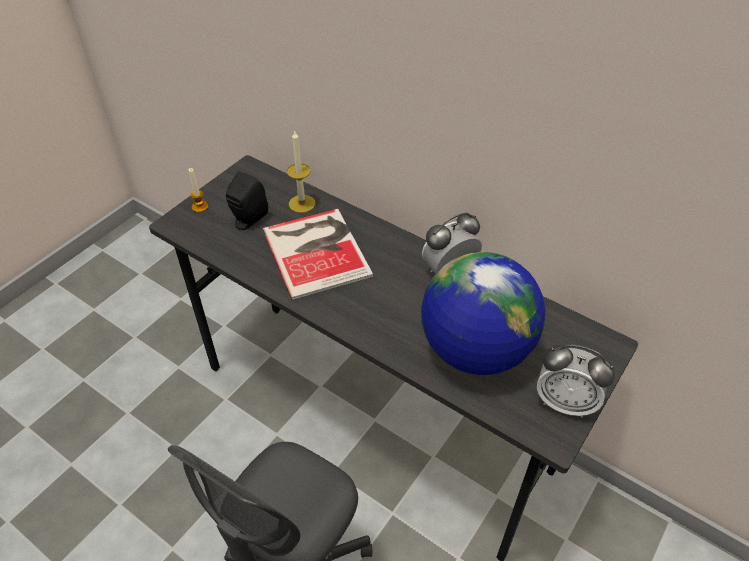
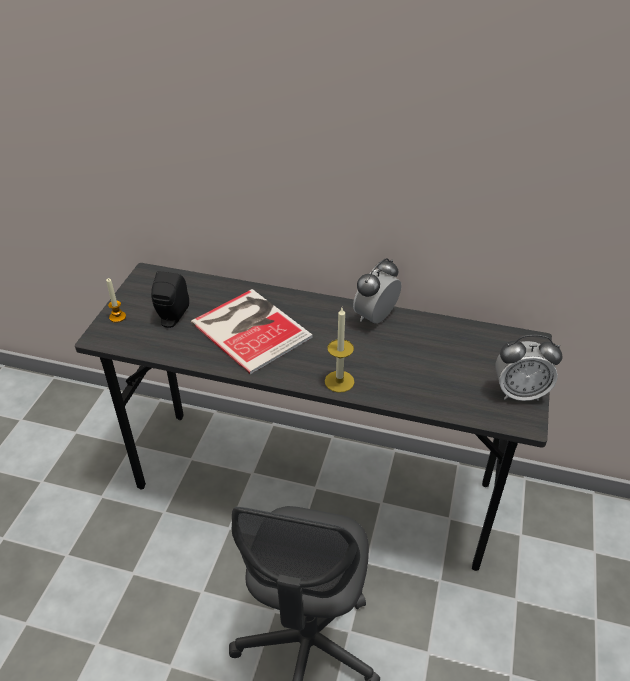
camera: 20 degrees left, 5 degrees down
candle [287,130,316,213] -> candle moved to [325,308,355,393]
globe [421,252,546,375] -> none

